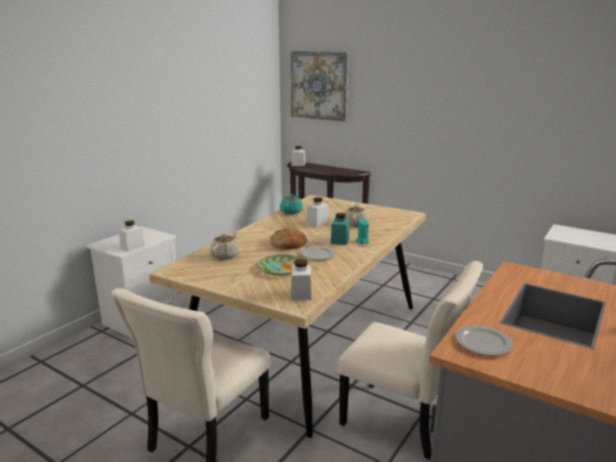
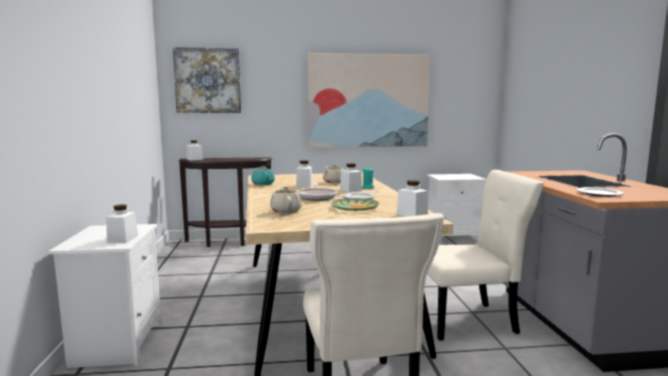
camera: 40 degrees left, 10 degrees down
bread [270,228,307,250] -> frying pan [297,184,337,201]
turquoise jar [331,213,350,245] -> white jar [340,163,362,192]
none -> picture [308,53,431,147]

